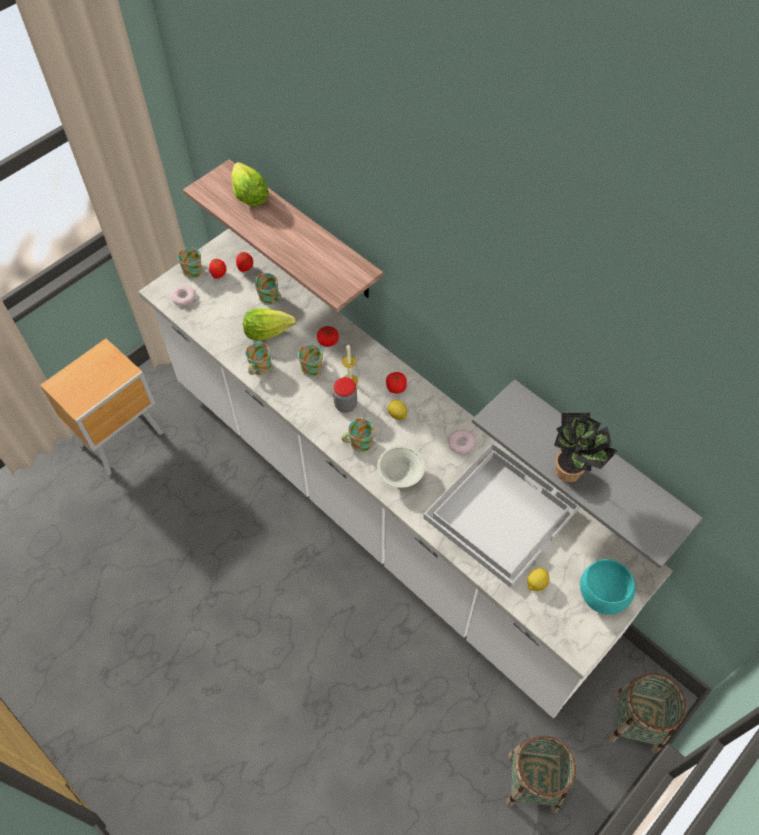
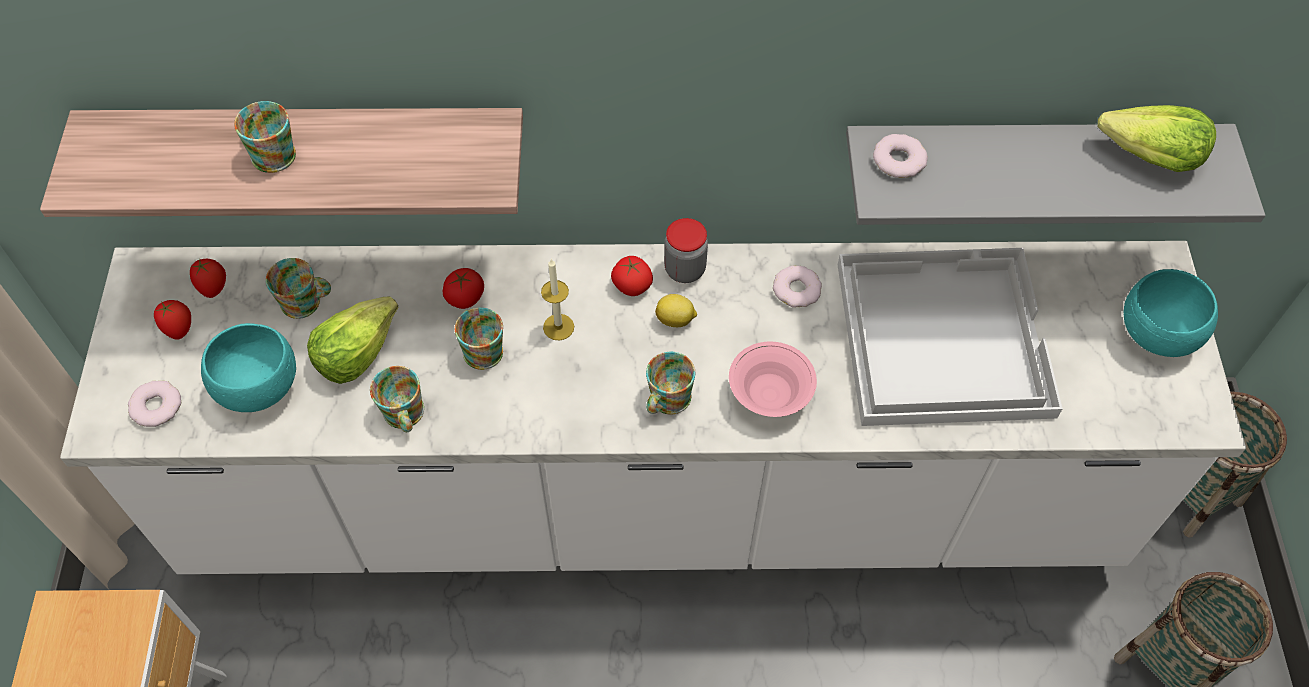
camera: 45 degrees left, 0 degrees up
mug [178,247,202,278] -> mug moved to [234,101,296,173]
lettuce [231,162,269,207] -> lettuce moved to [1098,105,1216,172]
jar [333,377,357,413] -> jar moved to [664,218,708,283]
white bowl [377,446,425,488] -> pink bowl [729,342,817,417]
lemon [527,568,549,591] -> none
potted plant [554,413,618,482] -> none
none -> turquoise bowl [201,323,296,412]
none -> donut [873,134,928,178]

